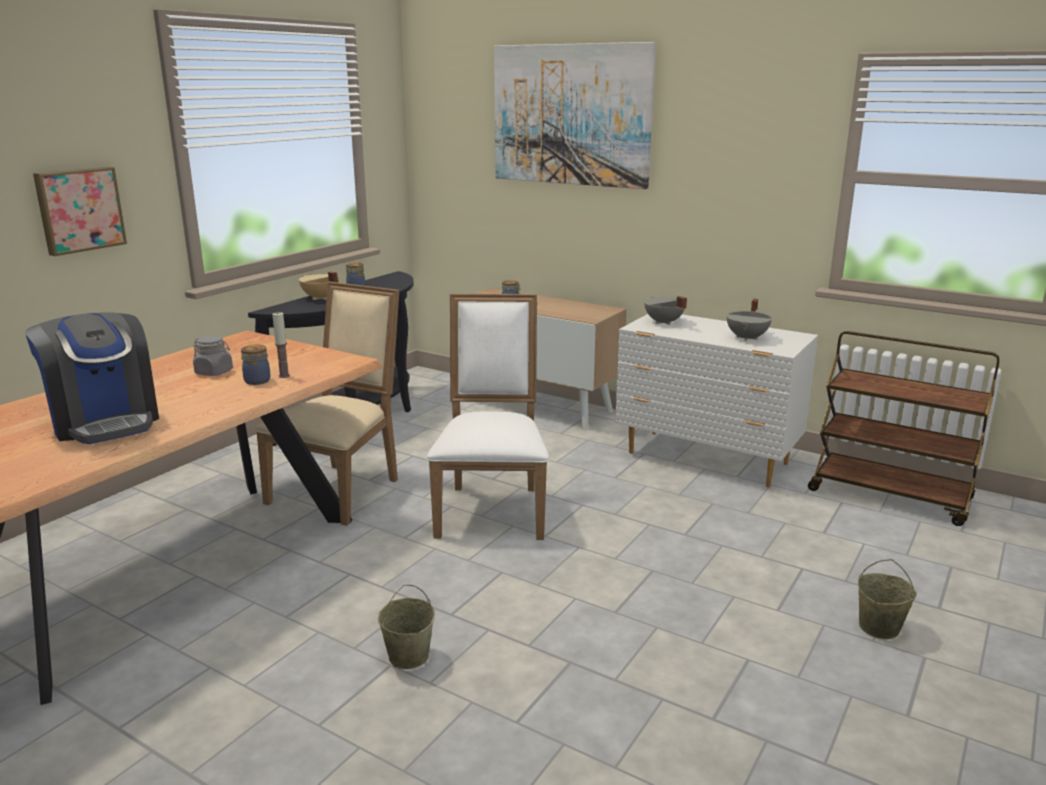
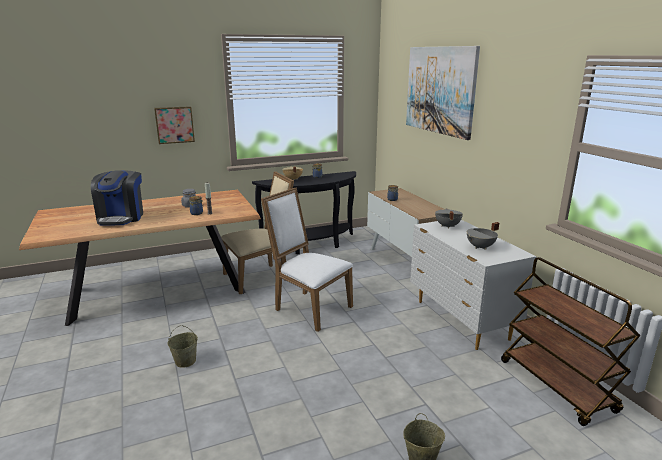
camera: 35 degrees right, 0 degrees up
white chair [427,294,549,540] -> white chair turned 90 degrees counterclockwise [261,187,353,332]

